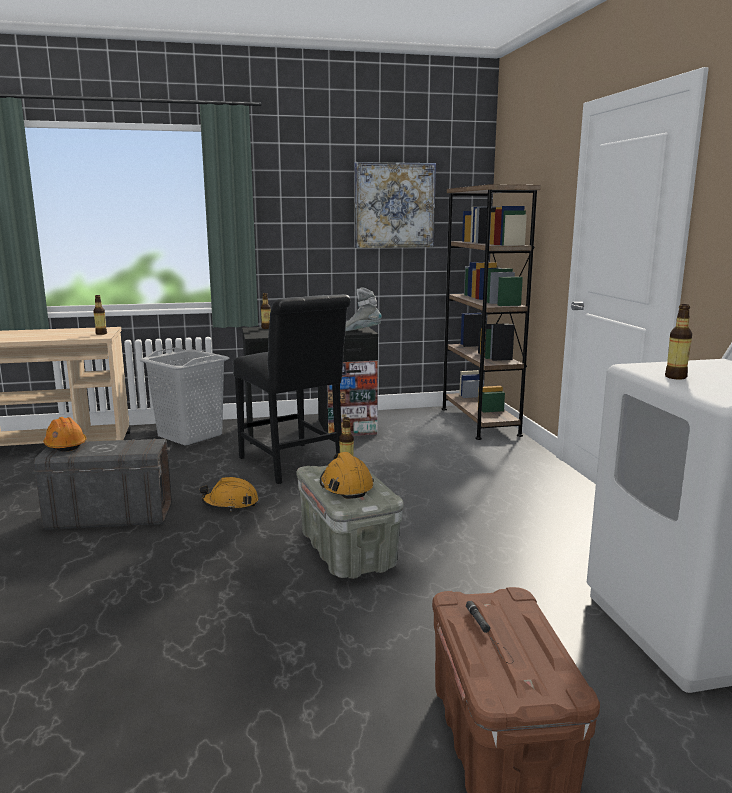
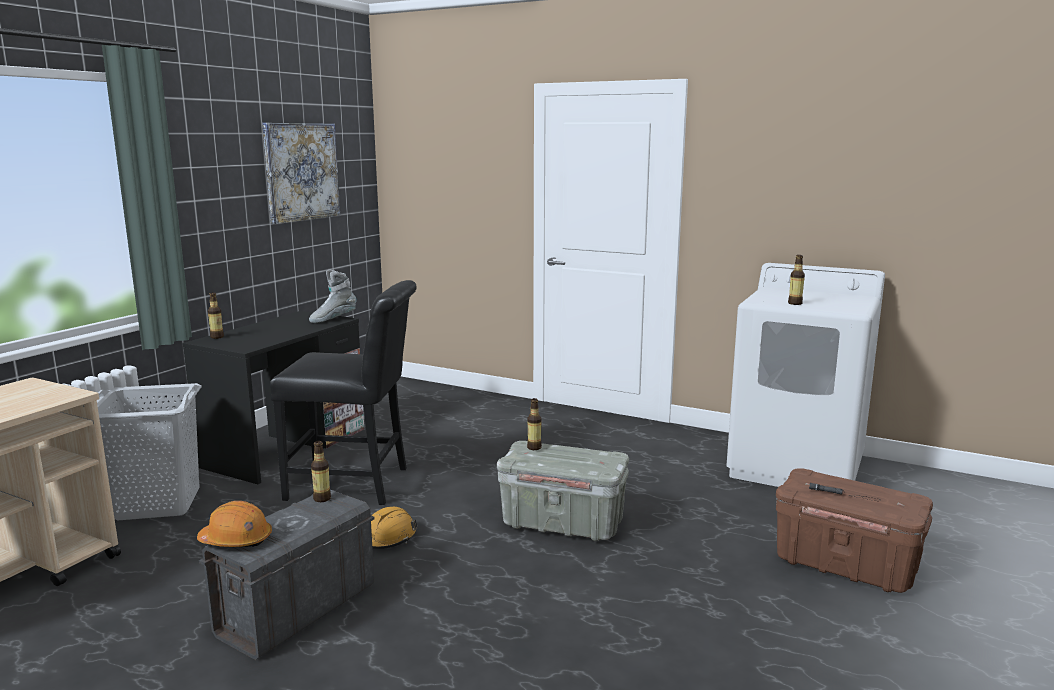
camera: 50 degrees left, 0 degrees up
bottle [93,295,107,335] -> bottle moved to [311,441,331,502]
orange hard hat [320,452,374,499] -> none
brown bookcase [441,184,541,440] -> none

